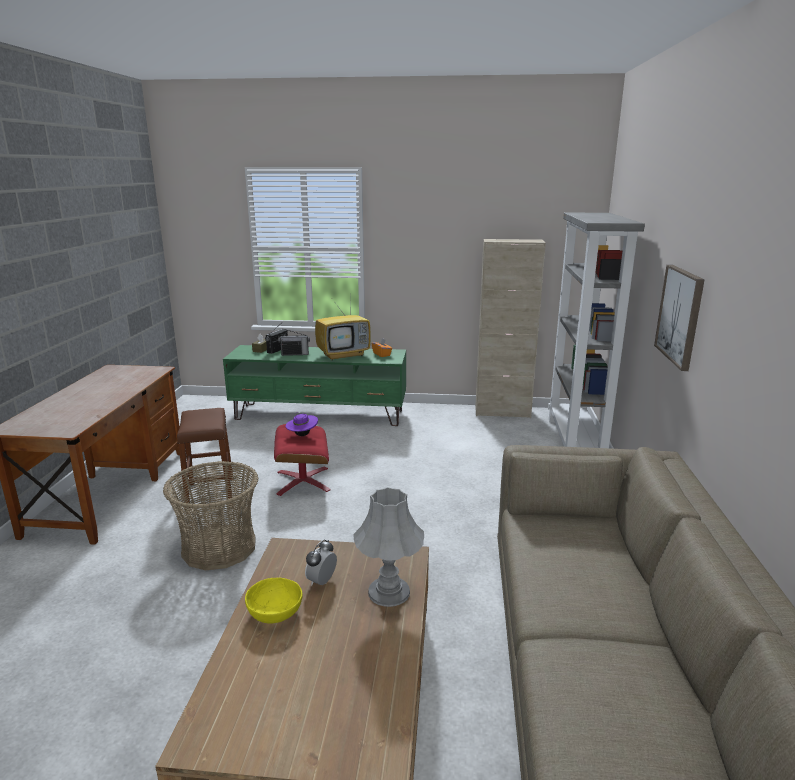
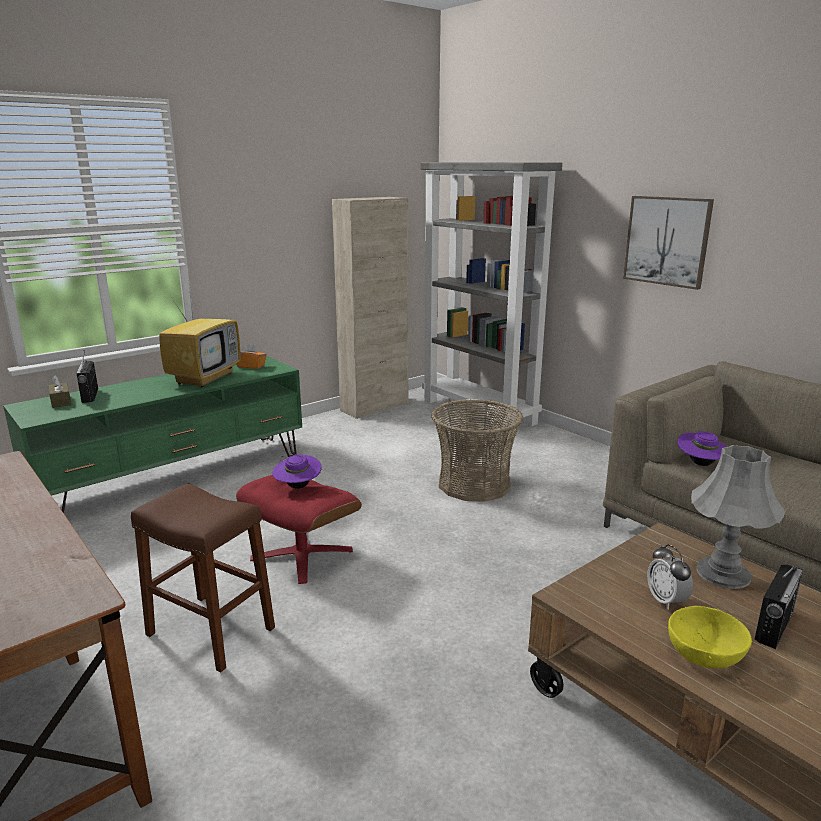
camera: 45 degrees left, 0 degrees up
basket [163,461,258,570] -> basket moved to [431,399,523,502]
radio [278,329,310,356] -> radio moved to [755,565,803,649]
none -> purple hat [678,431,727,466]

